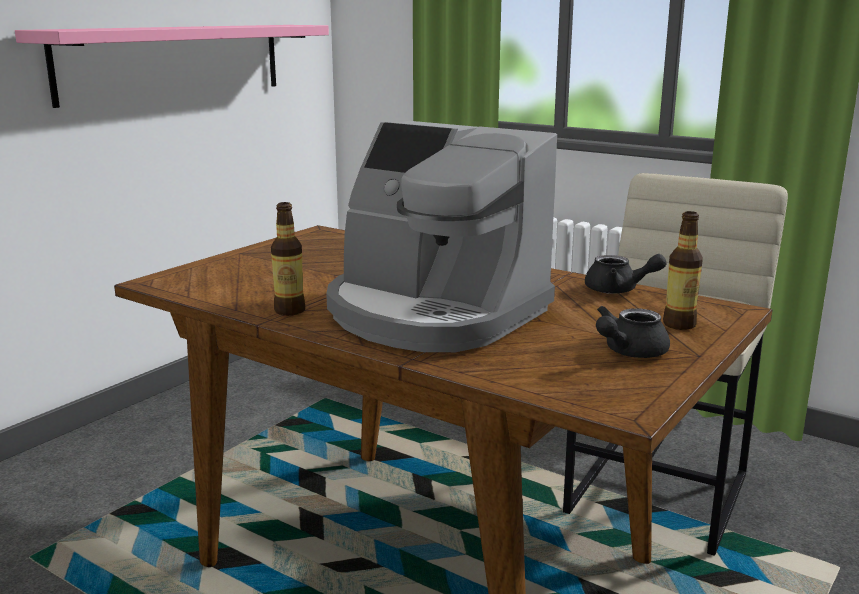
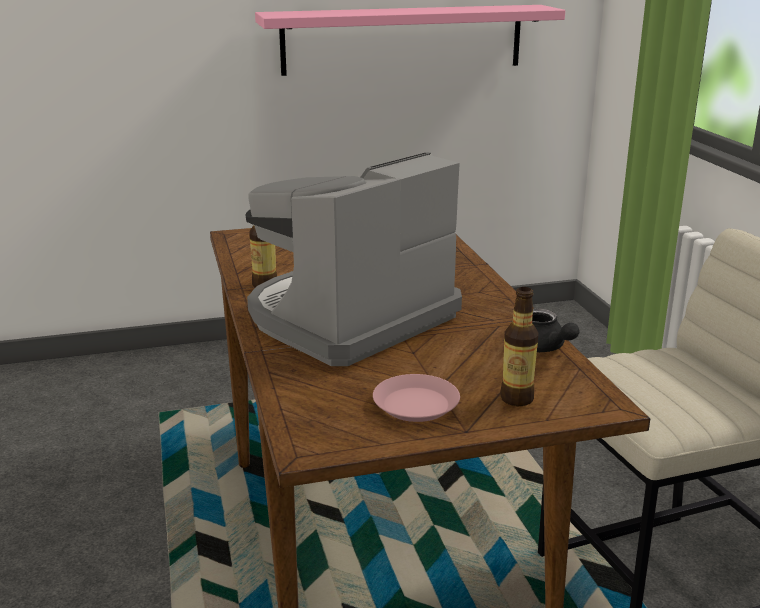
camera: 40 degrees right, 5 degrees up
coffee machine [326,121,557,352] -> coffee machine turned 60 degrees clockwise [246,152,462,366]
black teapot [596,306,670,358] -> pink plate [373,374,460,422]

